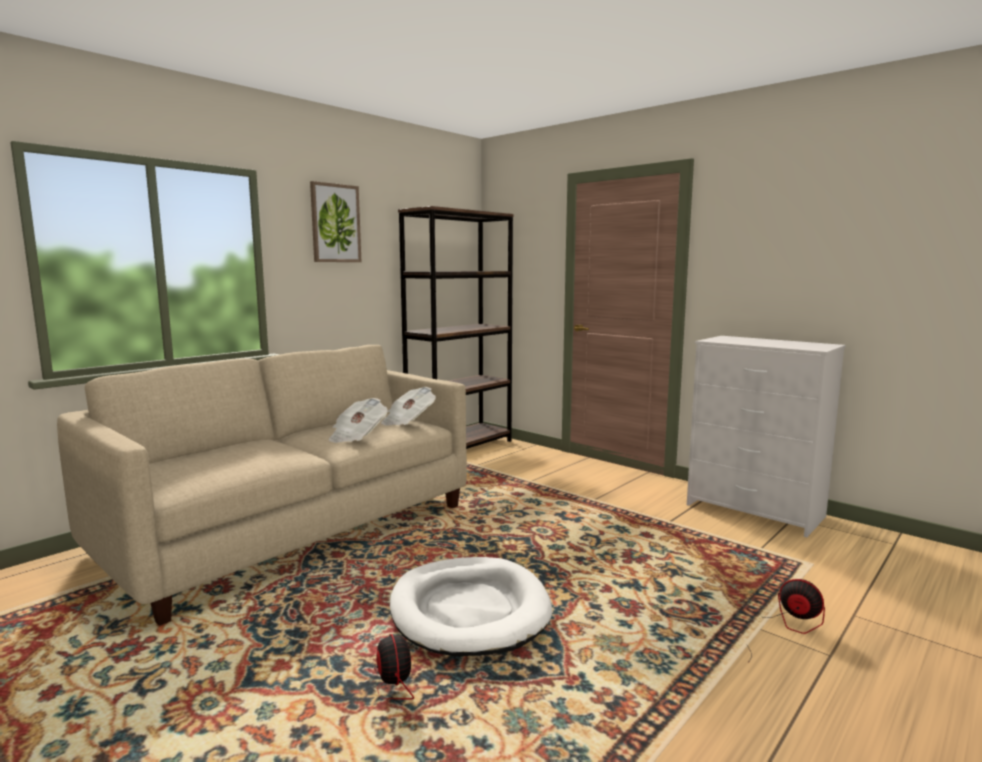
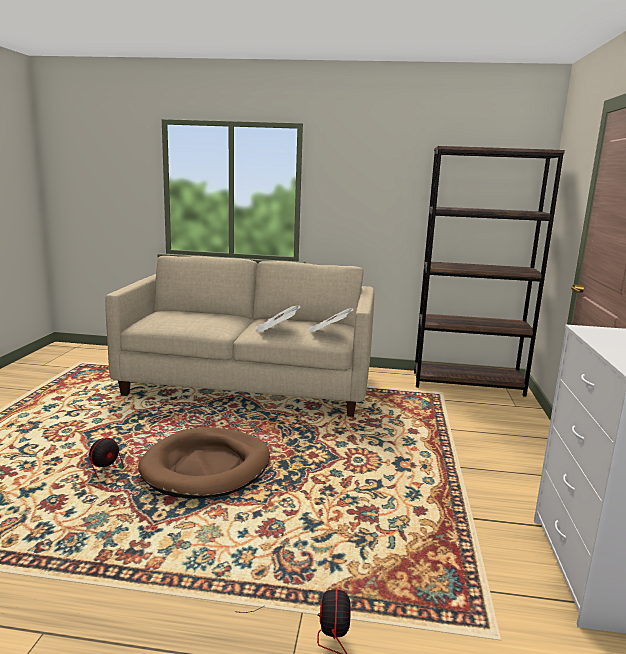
camera: 55 degrees right, 5 degrees up
picture [310,181,361,262] -> none
white dog bed [390,557,552,656] -> brown dog bed [138,427,270,498]

